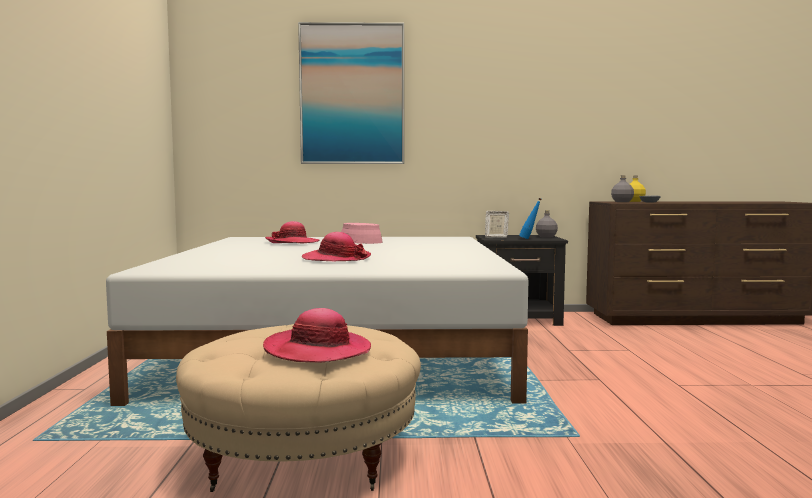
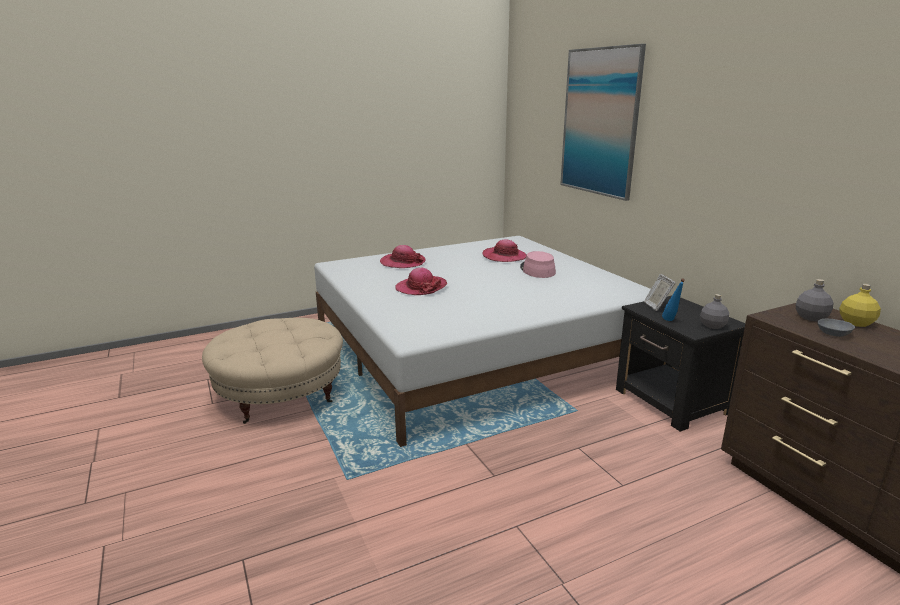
camera: 65 degrees right, 15 degrees up
hat [263,308,371,363] -> hat moved to [380,245,426,268]

